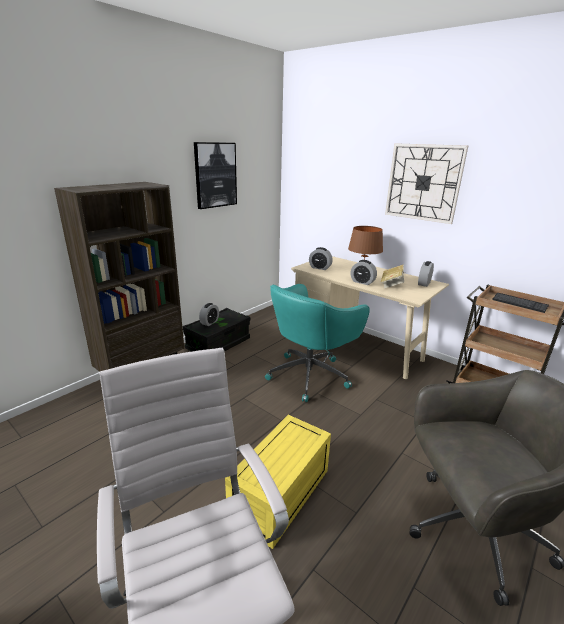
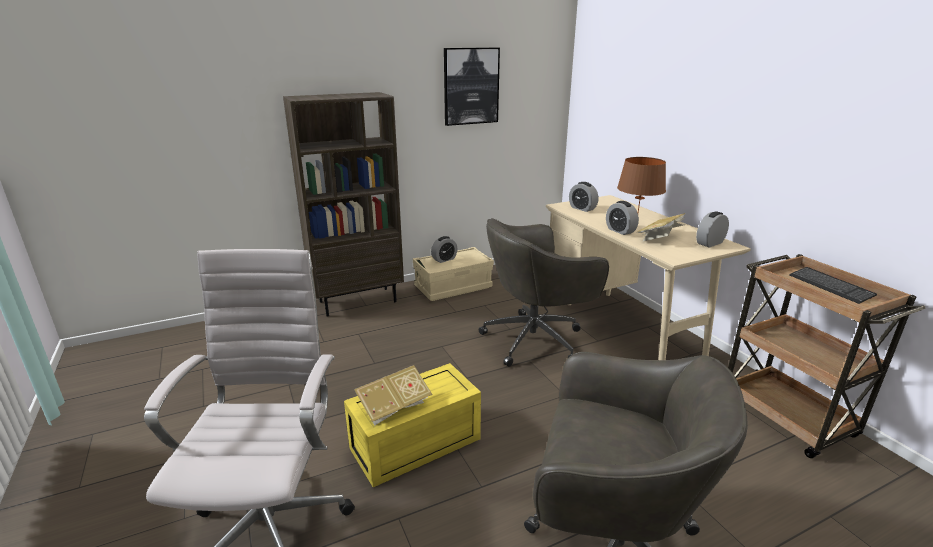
camera: 25 degrees right, 0 degrees up
black storage box [183,308,250,352] -> beige storage box [413,247,494,301]
turquoise office chair [265,284,370,402] -> grey office chair [479,218,609,367]
wall clock [385,143,468,224] -> none
none -> book [354,365,432,425]

